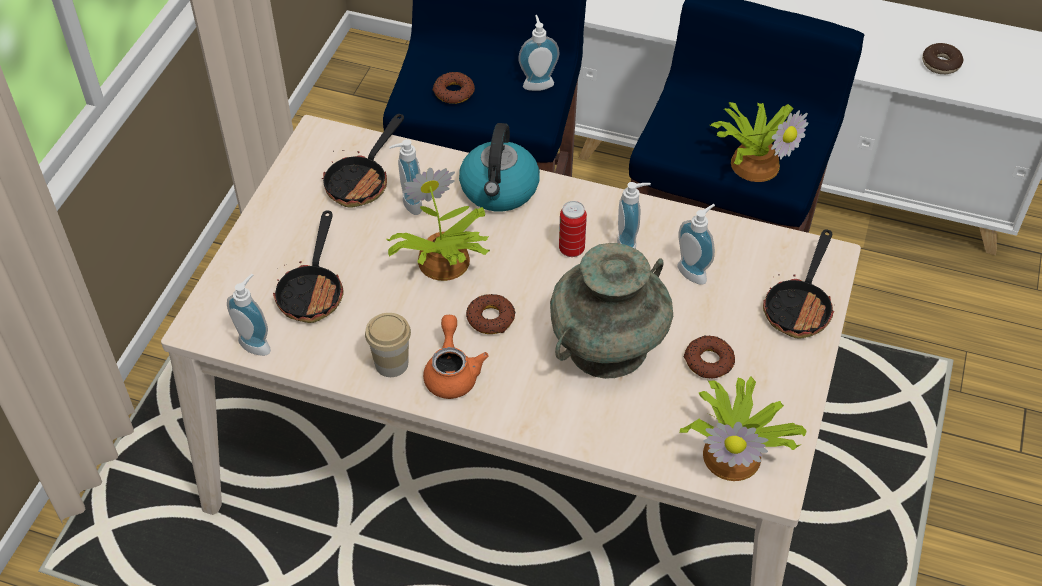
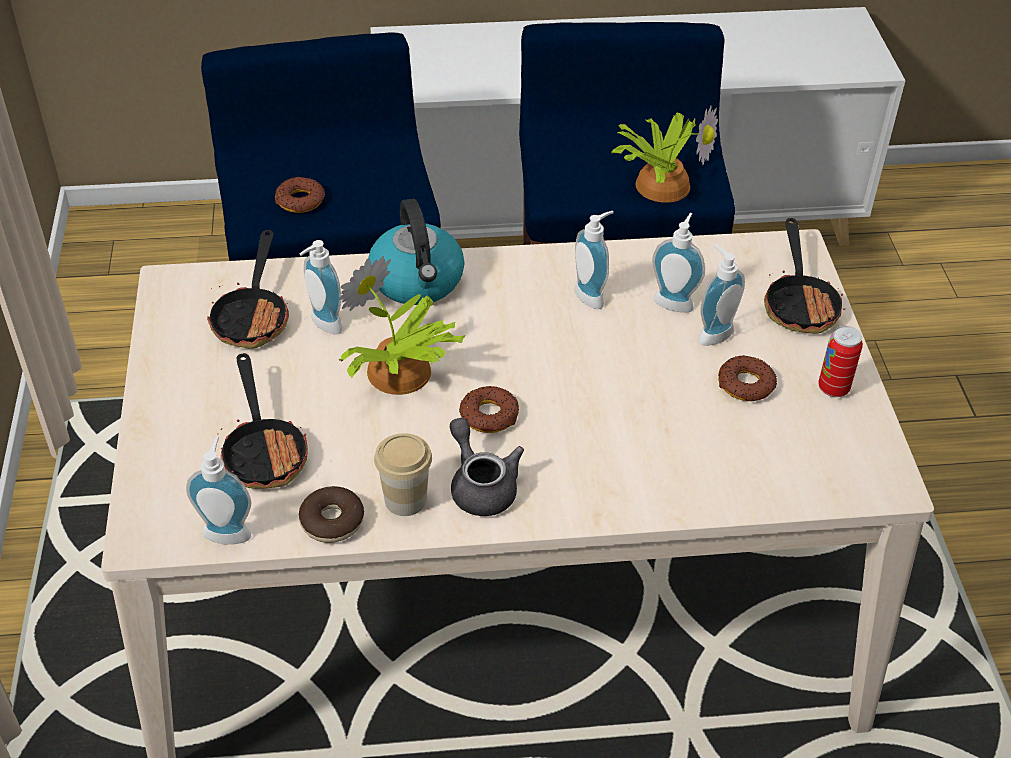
camera: 25 degrees left, 5 degrees down
orange teapot [423,315,489,399] -> grey teapot [450,418,524,516]
soap dispenser [518,15,559,91] -> soap dispenser moved to [698,244,745,346]
turquoise vase [550,243,673,379] -> none
can [559,201,587,257] -> can moved to [818,326,863,397]
potted plant [679,376,806,481] -> none
donut [922,43,963,74] -> donut moved to [299,486,364,543]

